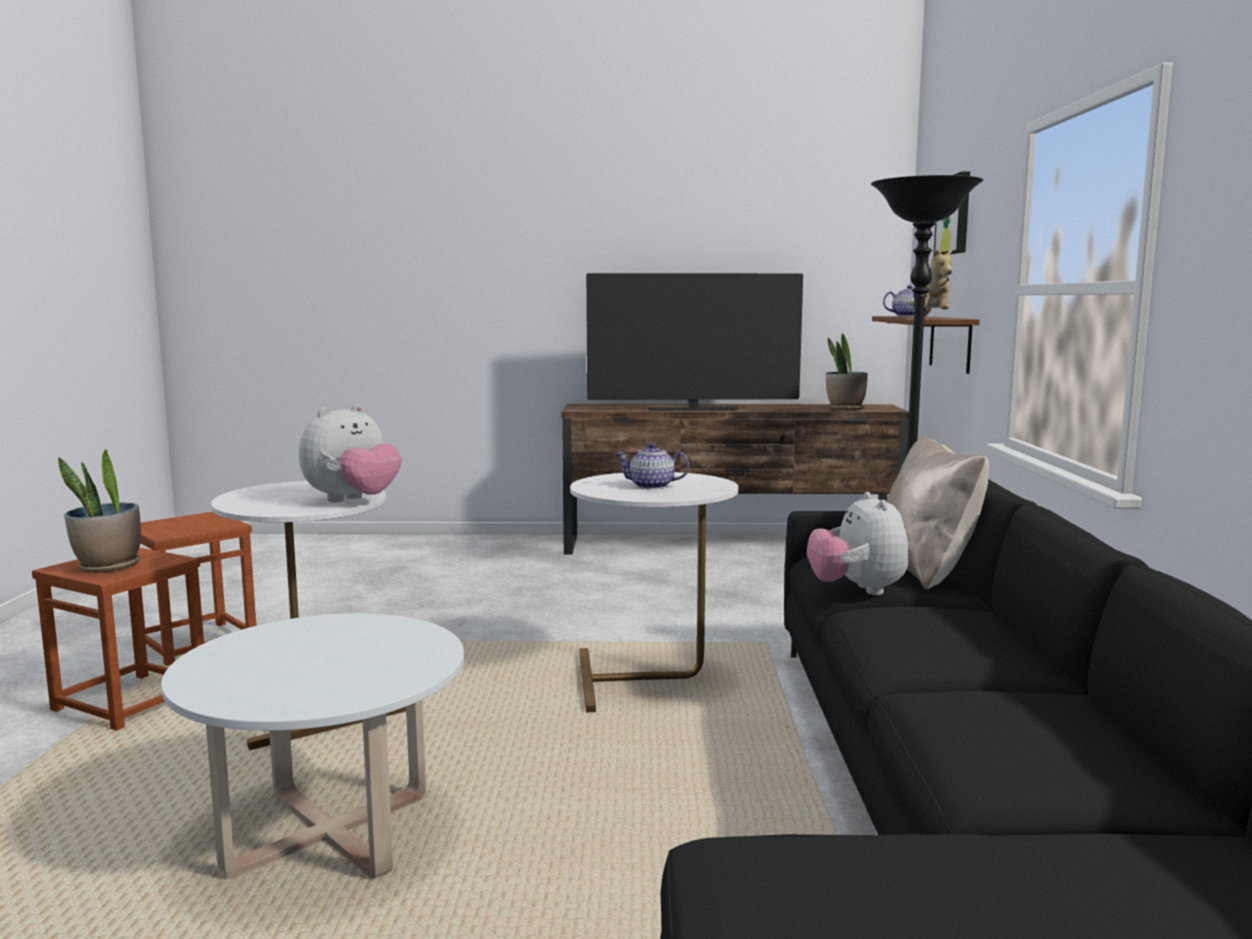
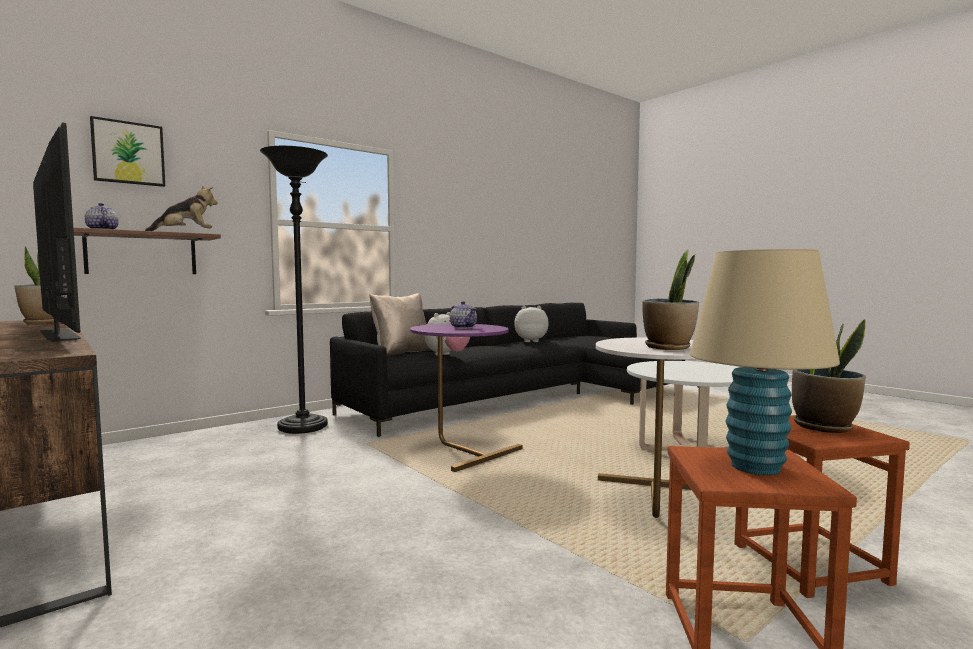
camera: 130 degrees left, 5 degrees down
plush toy [299,404,402,502] -> plush toy moved to [514,306,549,342]
white side table [570,472,739,712] -> purple side table [410,324,523,472]
none -> potted plant [642,249,699,350]
none -> beige table lamp [690,249,840,475]

